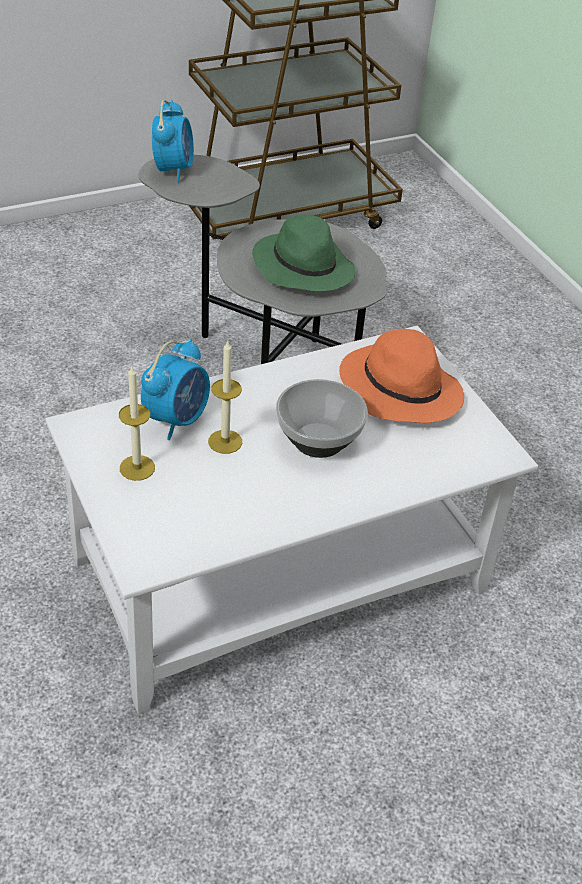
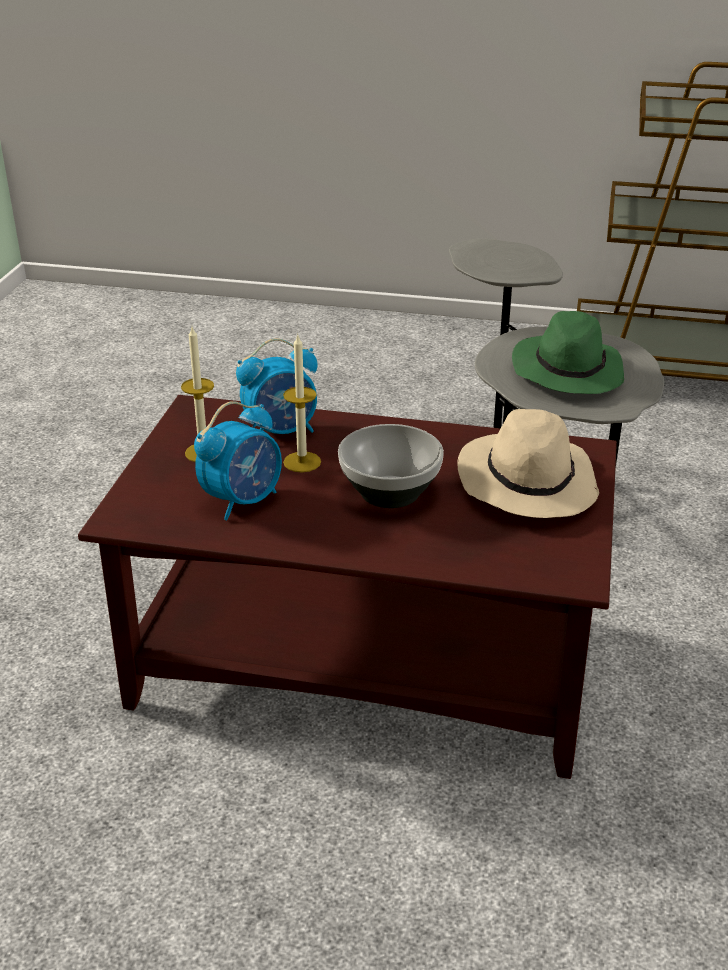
camera: 40 degrees right, 10 degrees down
white coffee table [45,326,538,714] -> brown coffee table [78,395,617,779]
alarm clock [151,100,194,183] -> alarm clock moved to [194,401,282,521]
orange hat [339,329,464,423] -> beige hat [457,409,599,518]

